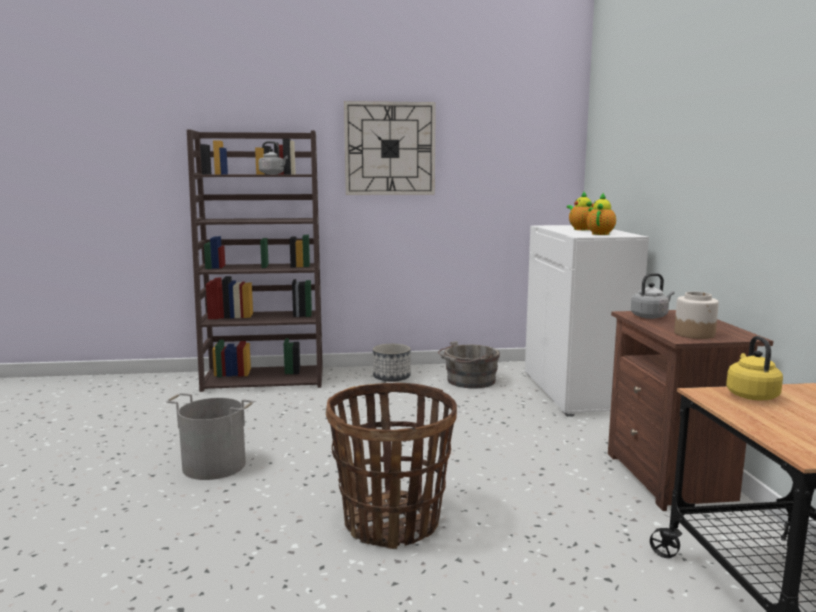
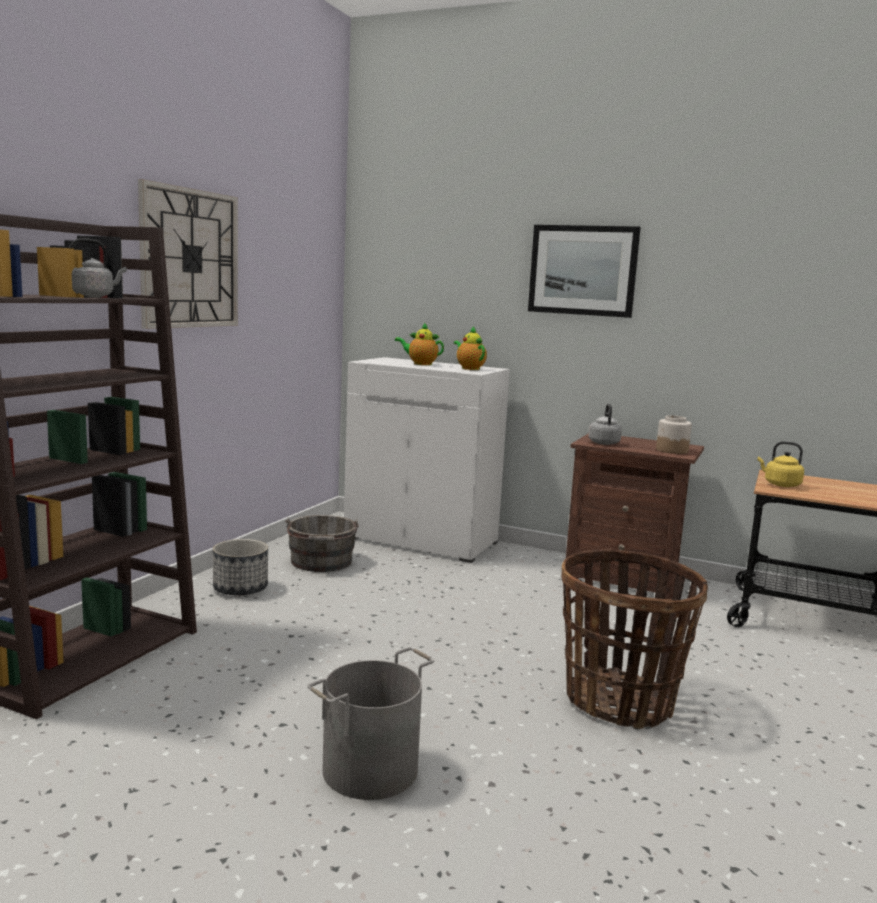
camera: 60 degrees left, 0 degrees up
none -> picture [528,225,641,318]

